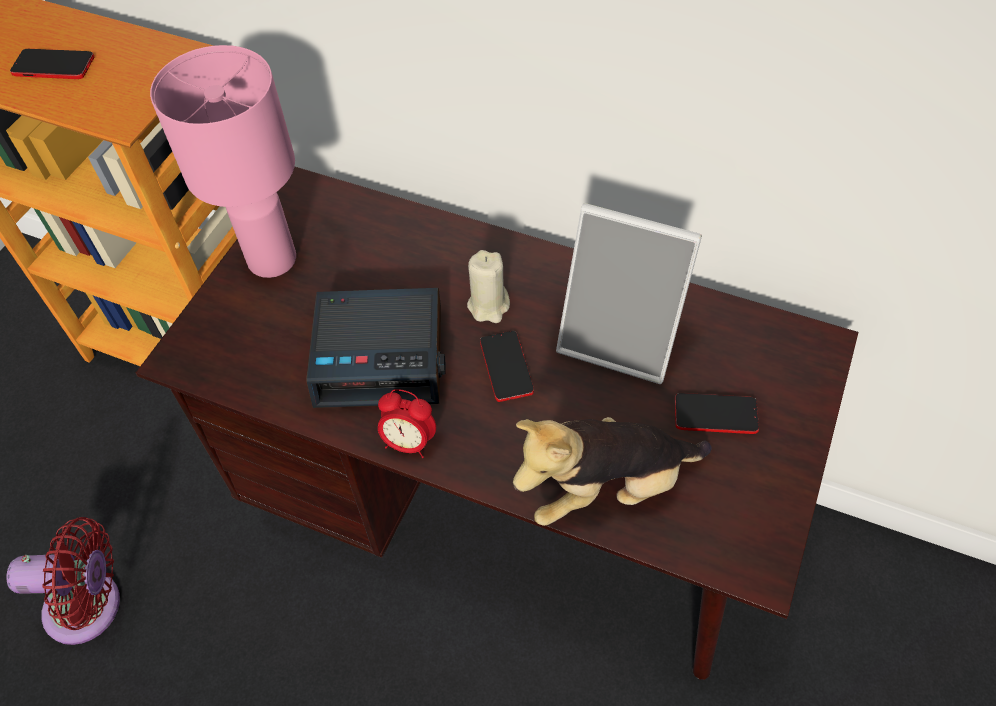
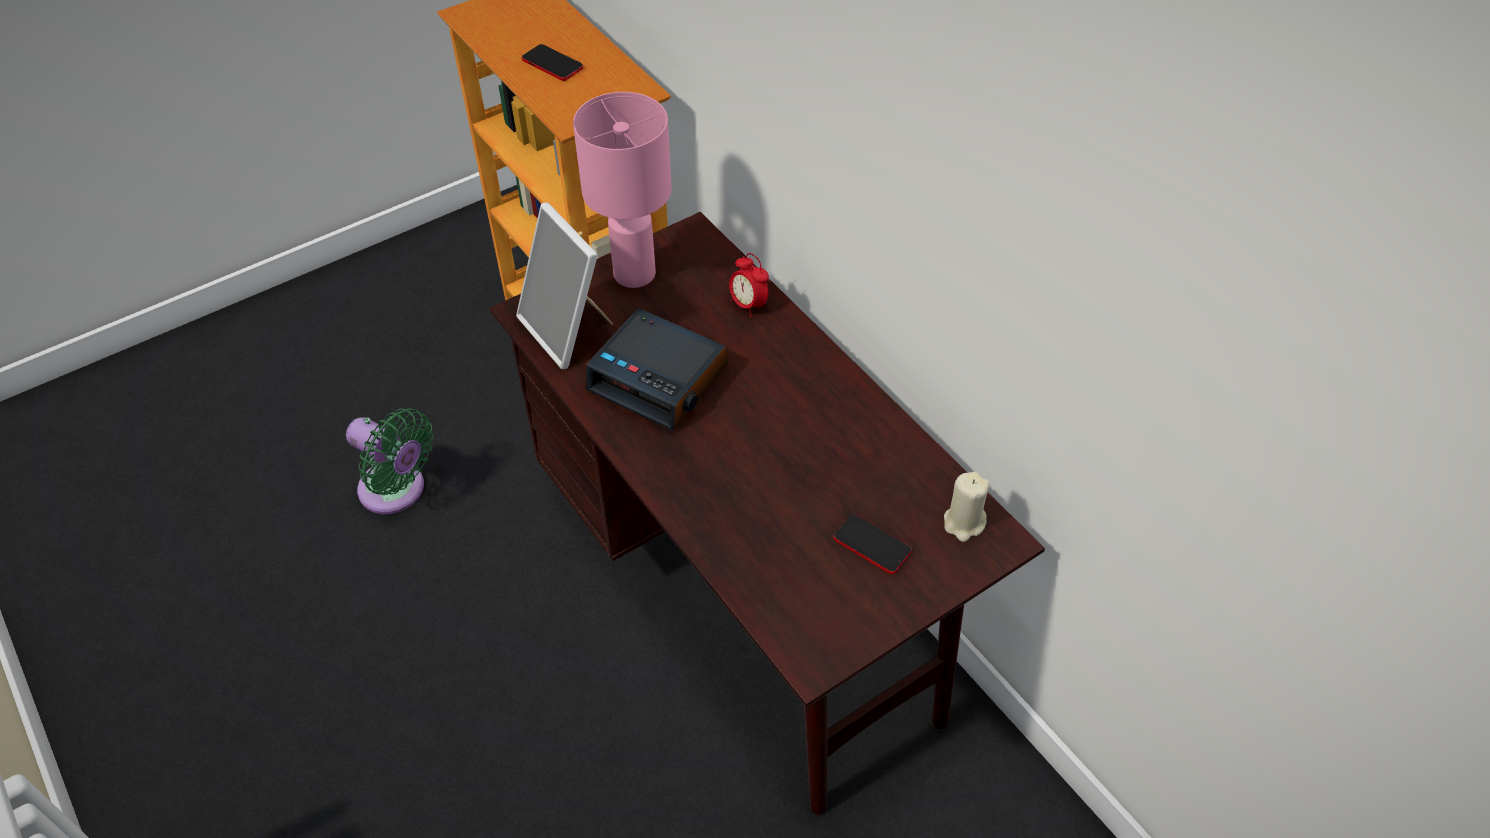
camera: 30 degrees right, 5 degrees down
red fan [6,517,120,645] -> green fan [346,408,434,514]
alarm clock [378,389,436,458] -> alarm clock moved to [729,253,769,317]
beige candle [467,250,510,323] -> beige candle moved to [944,472,990,542]
phone [480,331,534,402] -> none
plush toy [513,417,712,526] -> none
picture frame [556,203,702,384] -> picture frame moved to [516,203,613,369]

